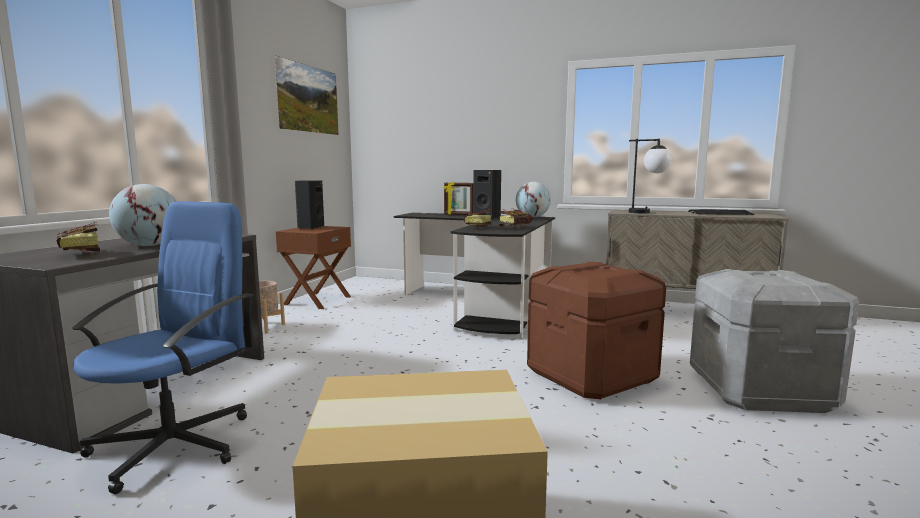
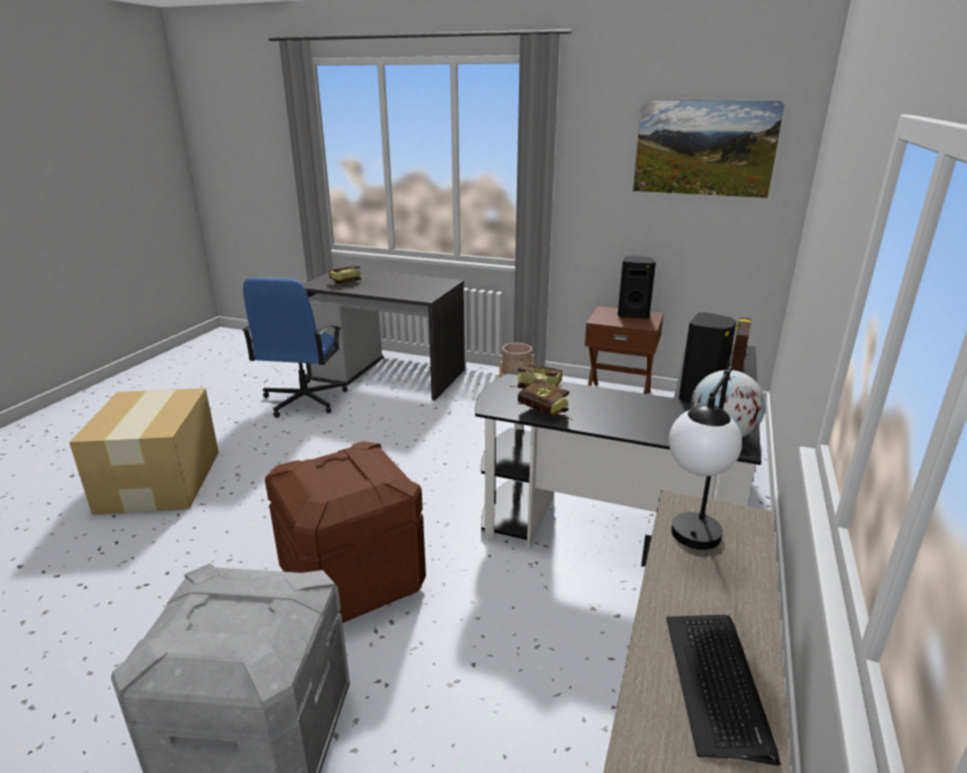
camera: 90 degrees right, 15 degrees up
blue office chair [72,201,254,494] -> blue office chair turned 75 degrees clockwise [242,277,347,418]
globe [109,184,176,246] -> none

